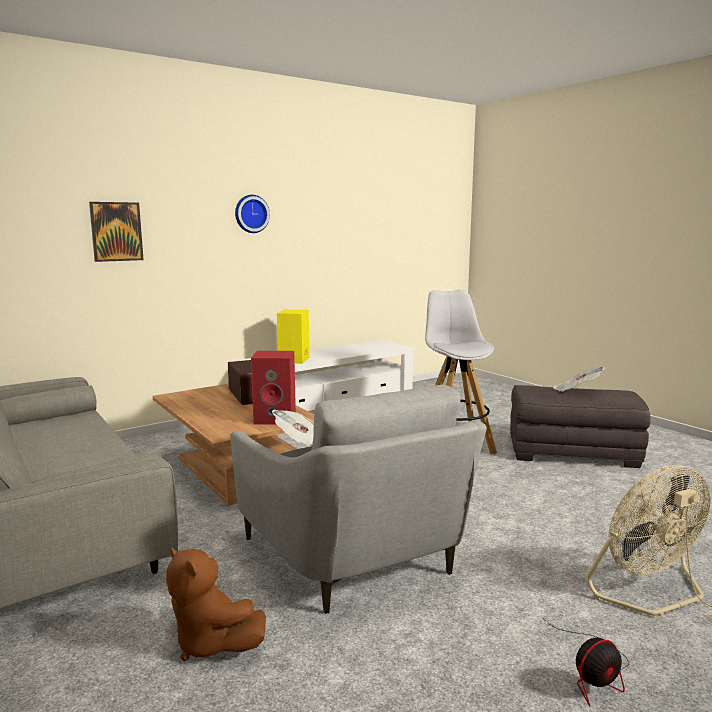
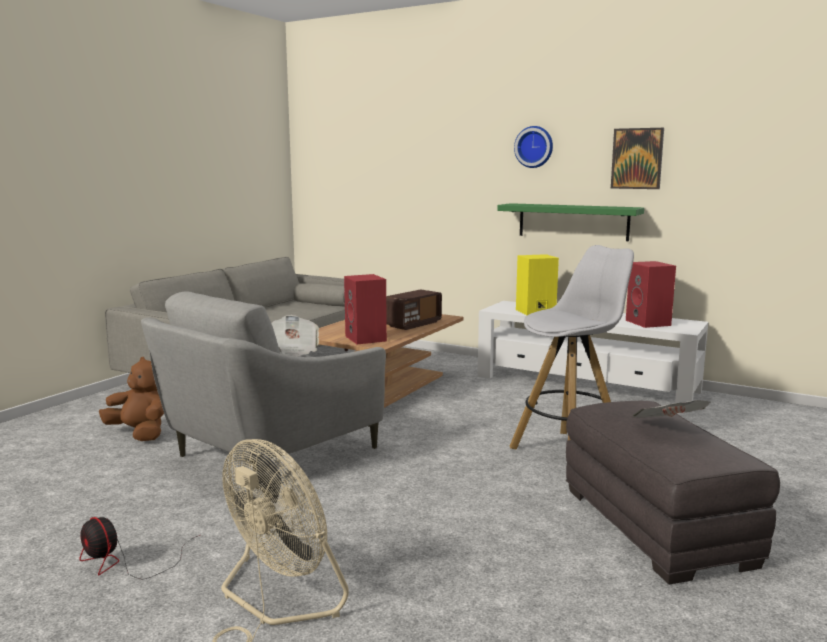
camera: 65 degrees right, 0 degrees up
picture [89,202,144,262] -> picture moved to [611,128,664,189]
brown plush toy [166,546,266,661] -> brown plush toy turned 105 degrees clockwise [99,357,164,441]
none -> green shelf [497,203,644,241]
none -> red speaker [626,261,676,328]

